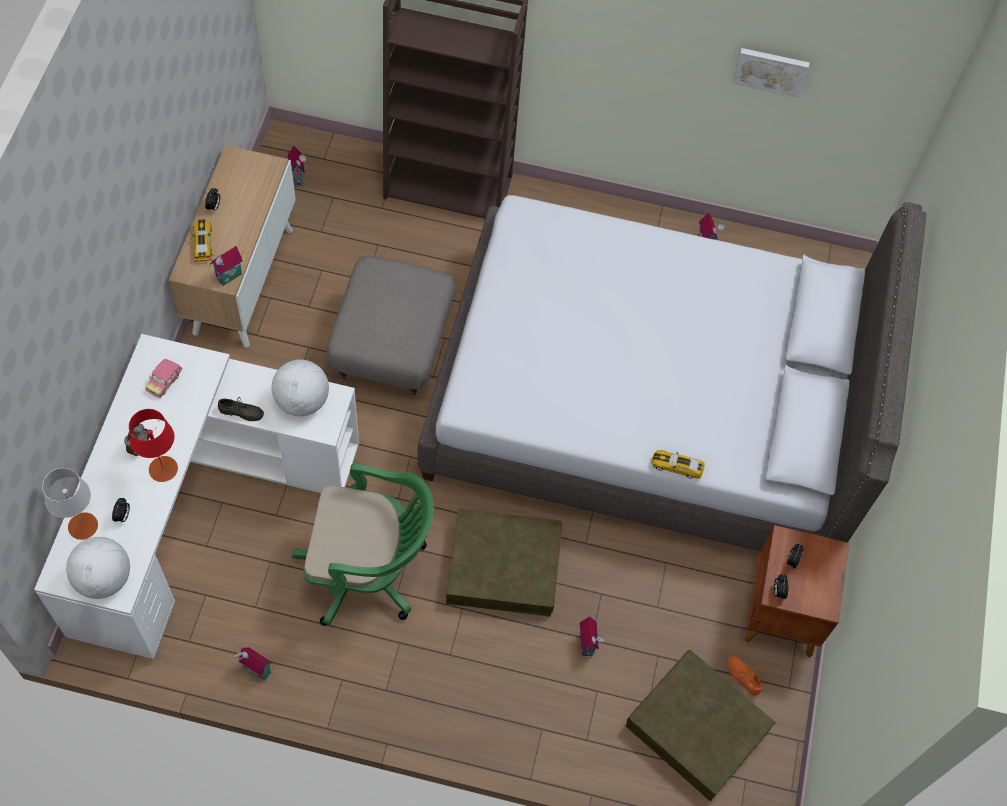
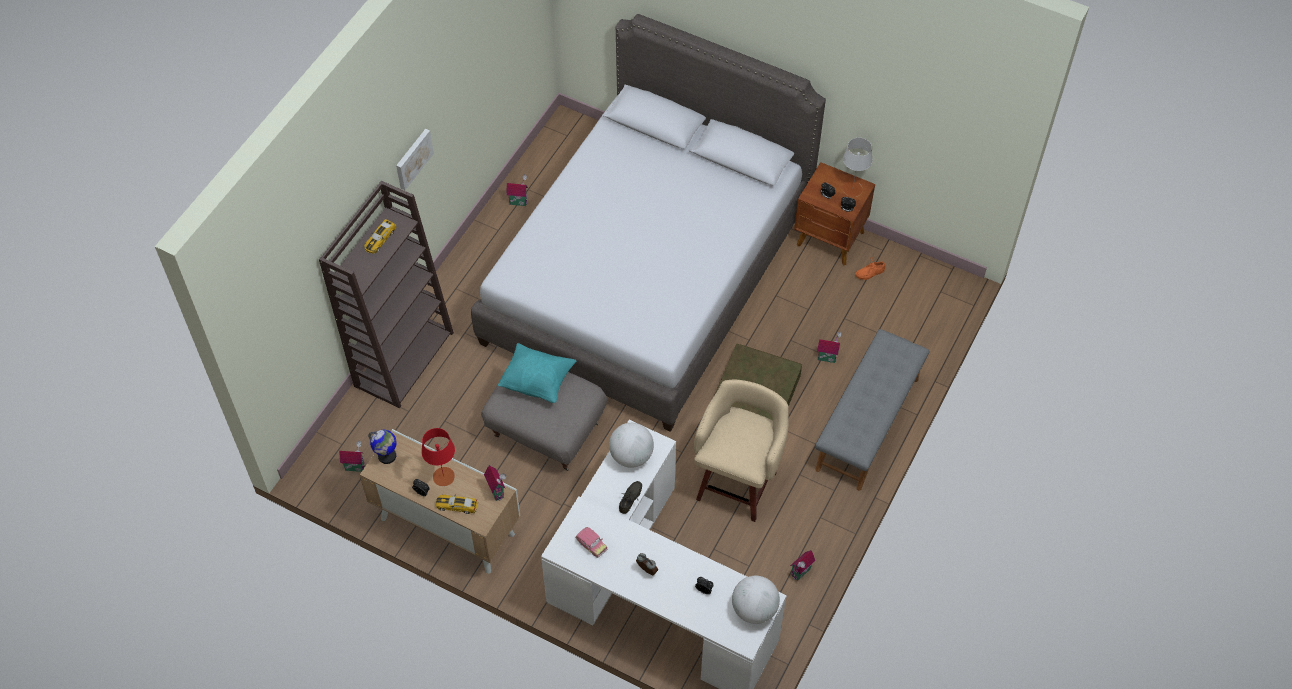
camera: 70 degrees left, 5 degrees down
grey table lamp [42,468,98,540] -> grey table lamp moved to [843,138,873,197]
red table lamp [129,409,178,482] -> red table lamp moved to [421,428,455,487]
green office chair [292,464,434,626] -> beige stool [694,380,789,522]
brown storage box [626,650,775,801] -> none
toy car [651,450,705,479] -> toy car moved to [364,219,396,254]
picture [732,48,810,98] -> picture moved to [396,129,434,190]
none -> globe [368,430,397,464]
none -> turquoise pillow [498,343,576,403]
none -> grey bench [815,329,930,491]

